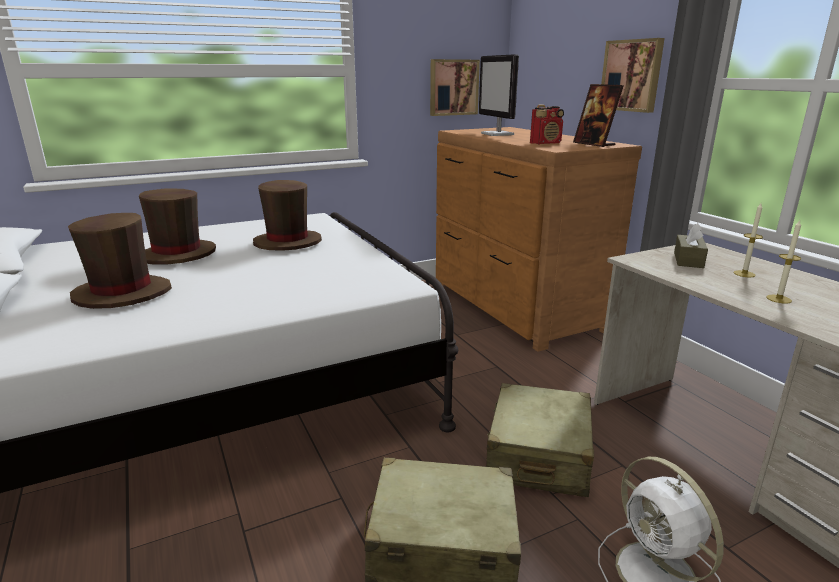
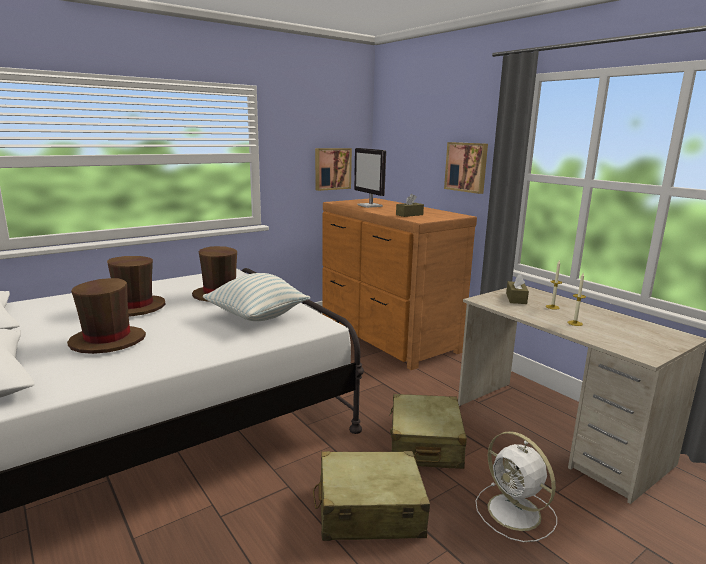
camera: 10 degrees left, 5 degrees down
radio [530,104,564,144] -> brown tissue box [396,194,424,217]
picture frame [573,84,623,147] -> none
none -> pillow [203,273,310,321]

